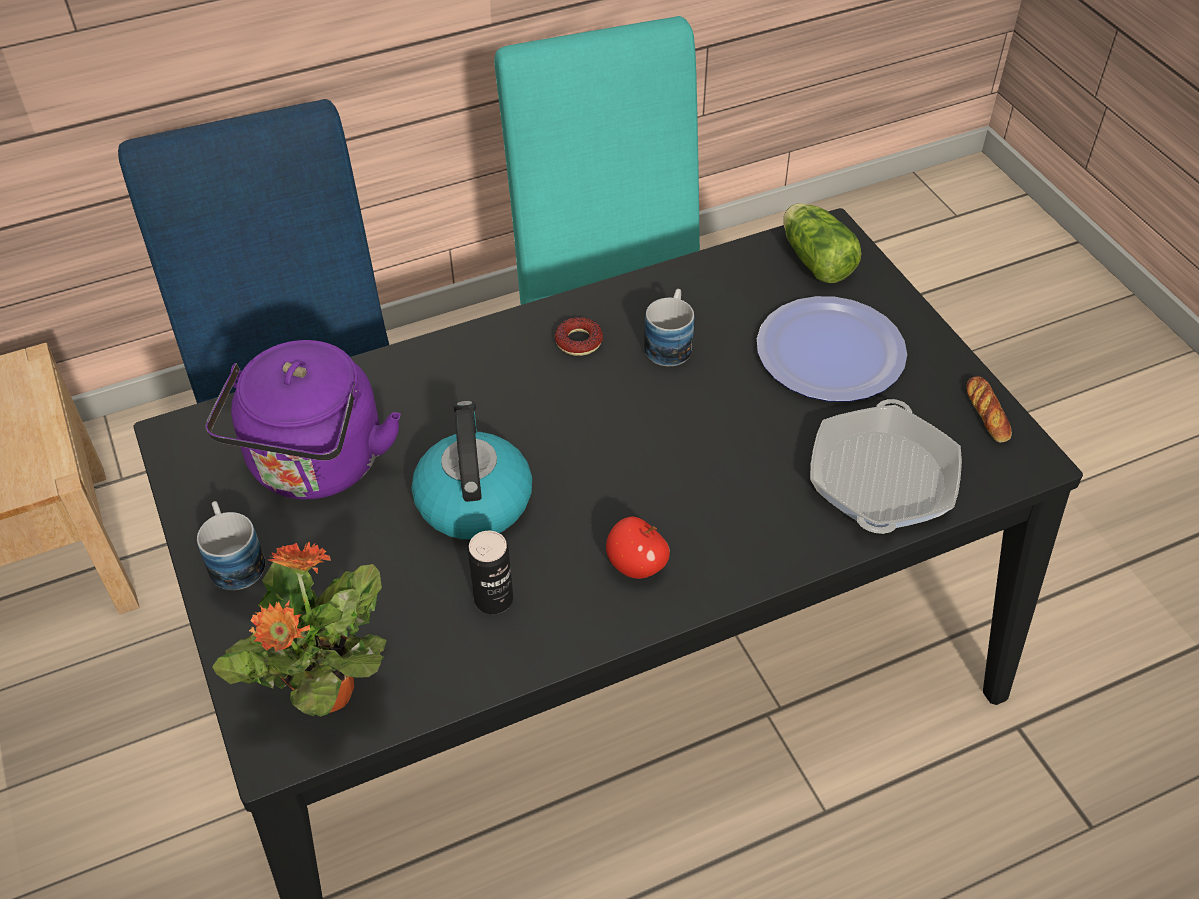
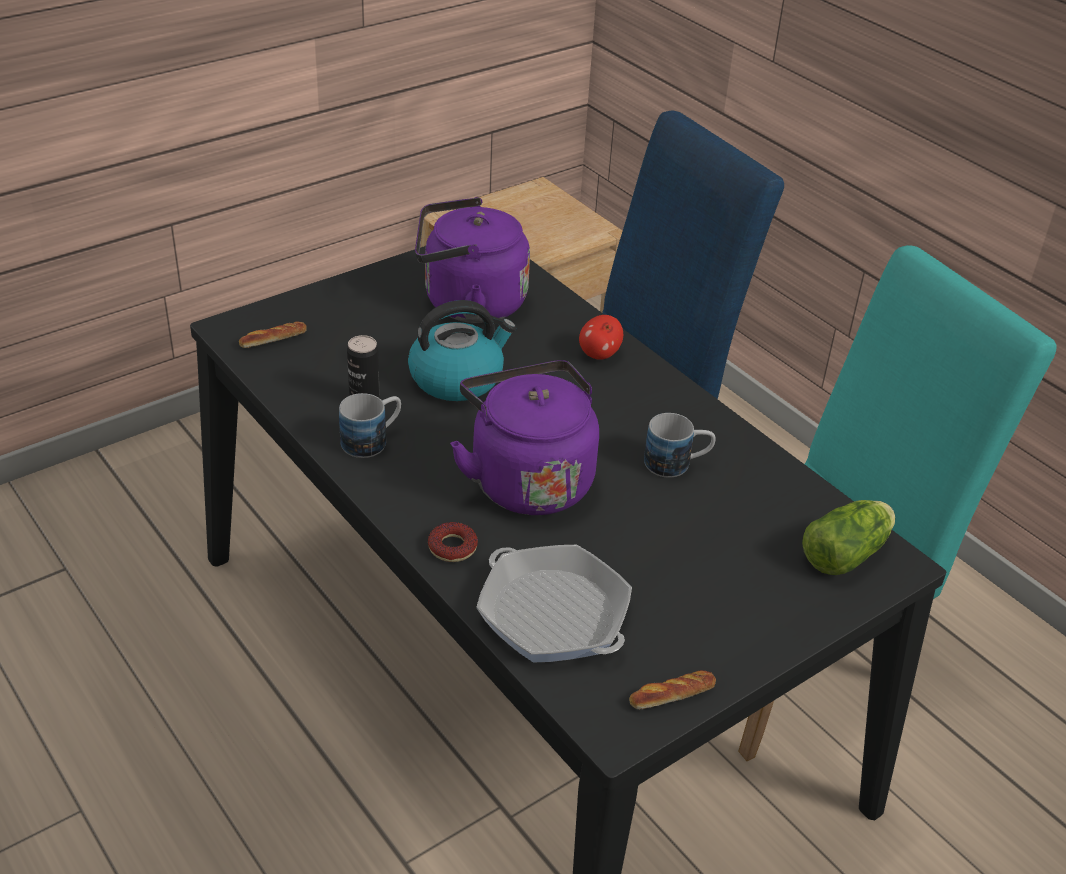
camera: 75 degrees right, 10 degrees down
mug [197,501,265,590] -> mug moved to [339,393,401,458]
potted plant [212,542,387,717] -> bread [239,321,307,348]
donut [555,317,603,356] -> donut moved to [428,522,478,562]
apple [606,517,670,579] -> apple moved to [579,315,623,360]
plate [757,296,907,402] -> none
frying pan [810,399,962,534] -> frying pan turned 135 degrees counterclockwise [476,545,632,663]
none -> purple kettle [450,360,599,515]

